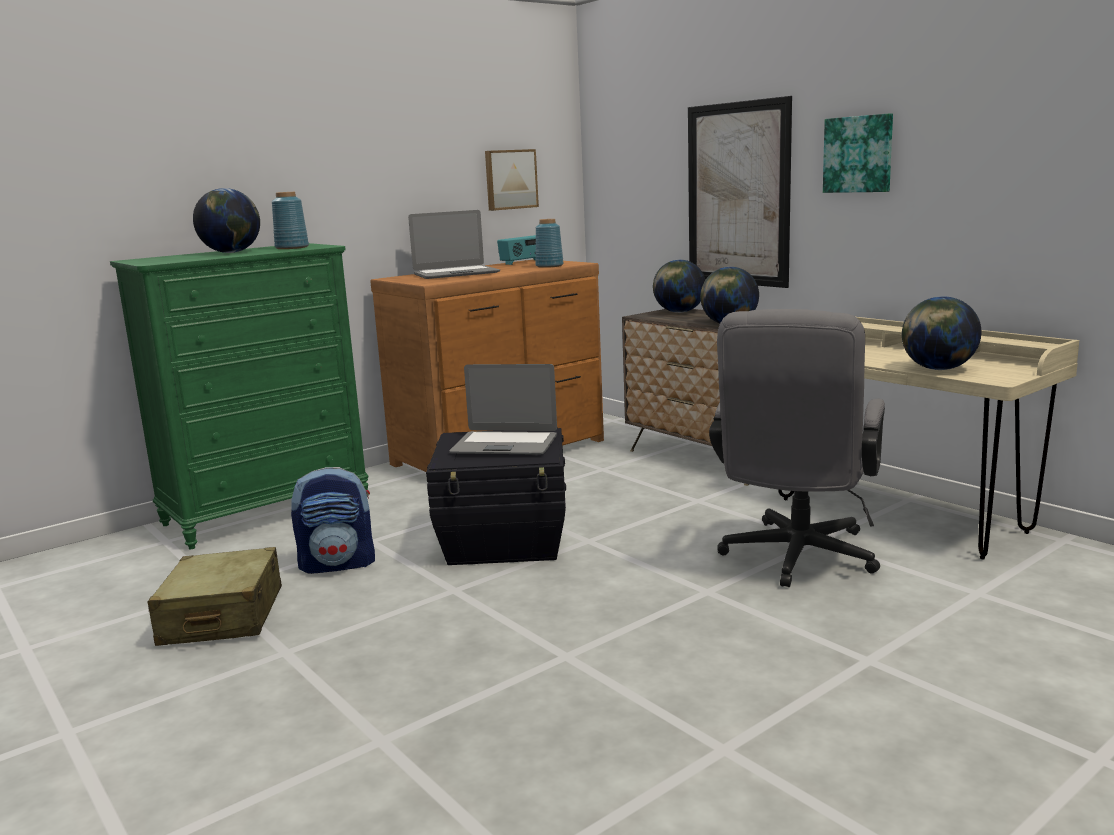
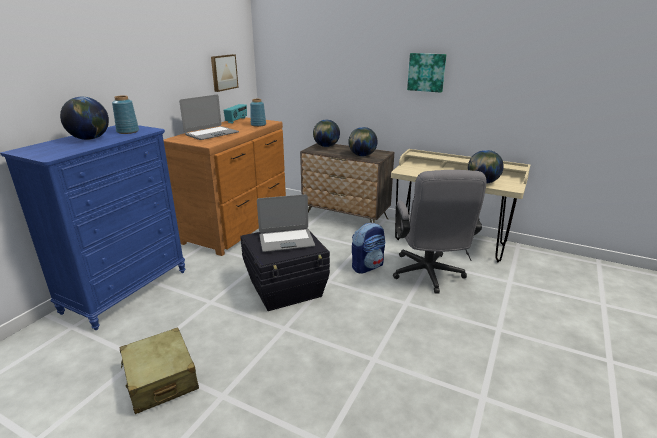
camera: 25 degrees left, 10 degrees up
green dresser [110,243,369,549] -> blue dresser [0,125,185,330]
backpack [291,467,375,574] -> backpack moved to [352,223,386,274]
picture [688,96,792,288] -> none

